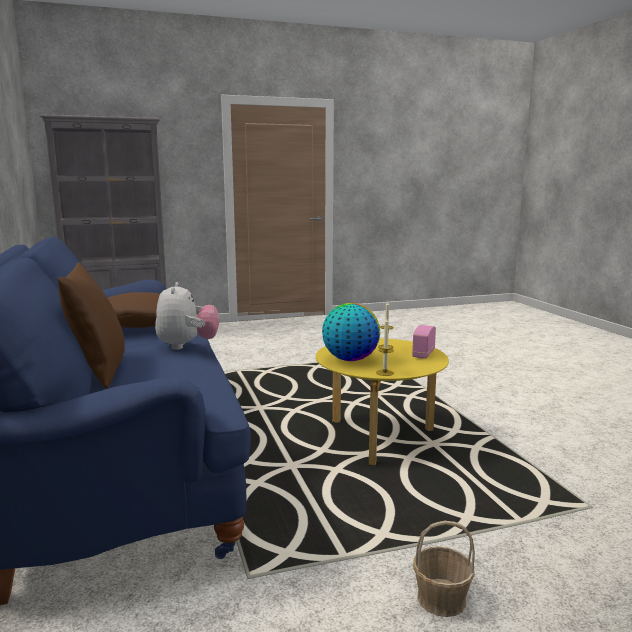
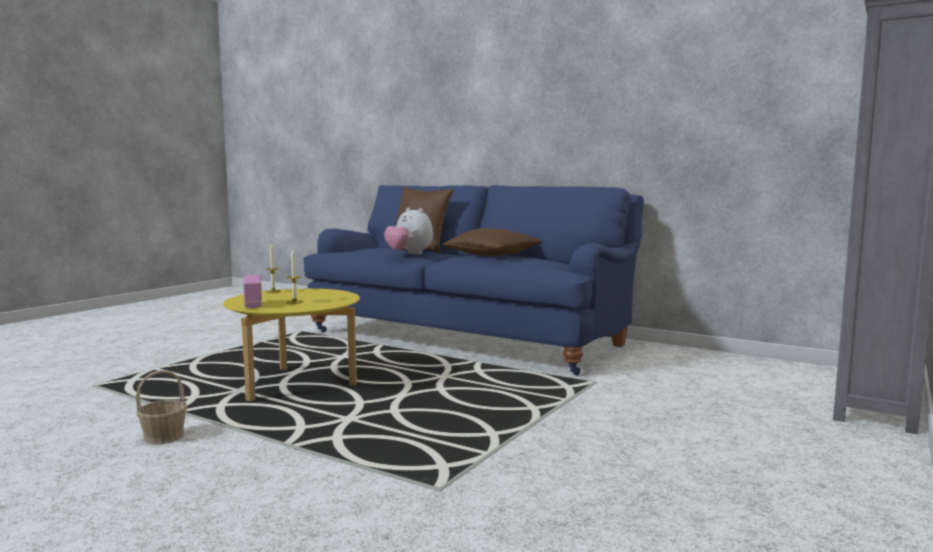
camera: 140 degrees right, 5 degrees down
globe [322,303,380,361] -> none
basket [413,521,475,617] -> basket moved to [136,370,187,445]

